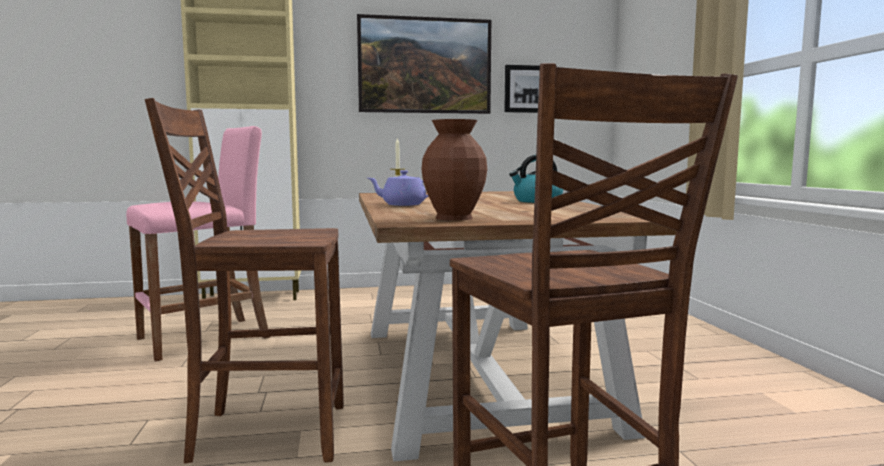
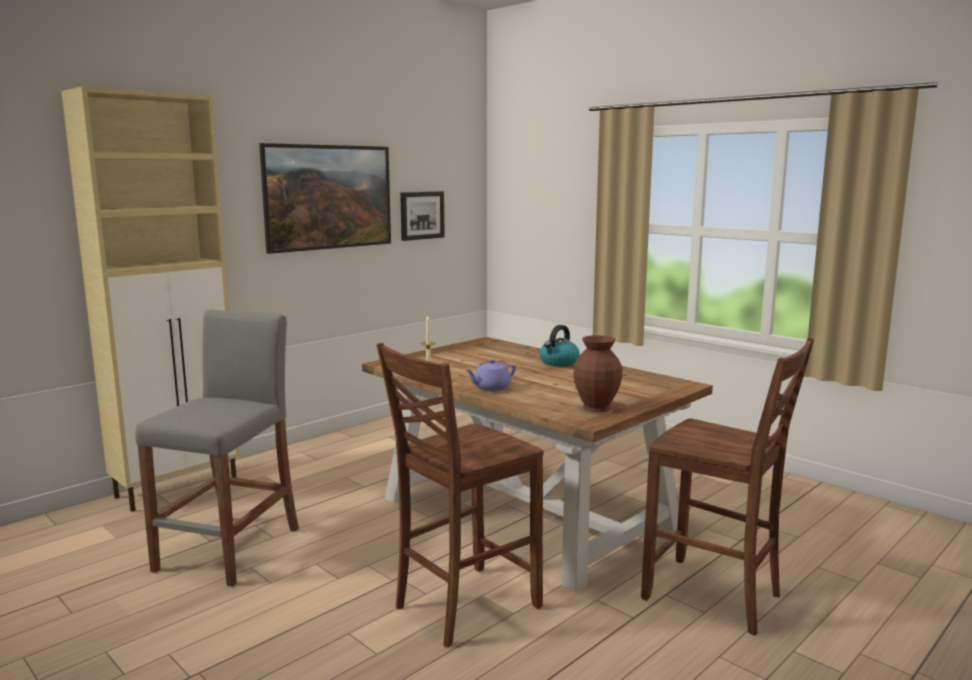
camera: 35 degrees left, 5 degrees up
pink stool [126,126,270,362] -> grey stool [135,309,299,587]

